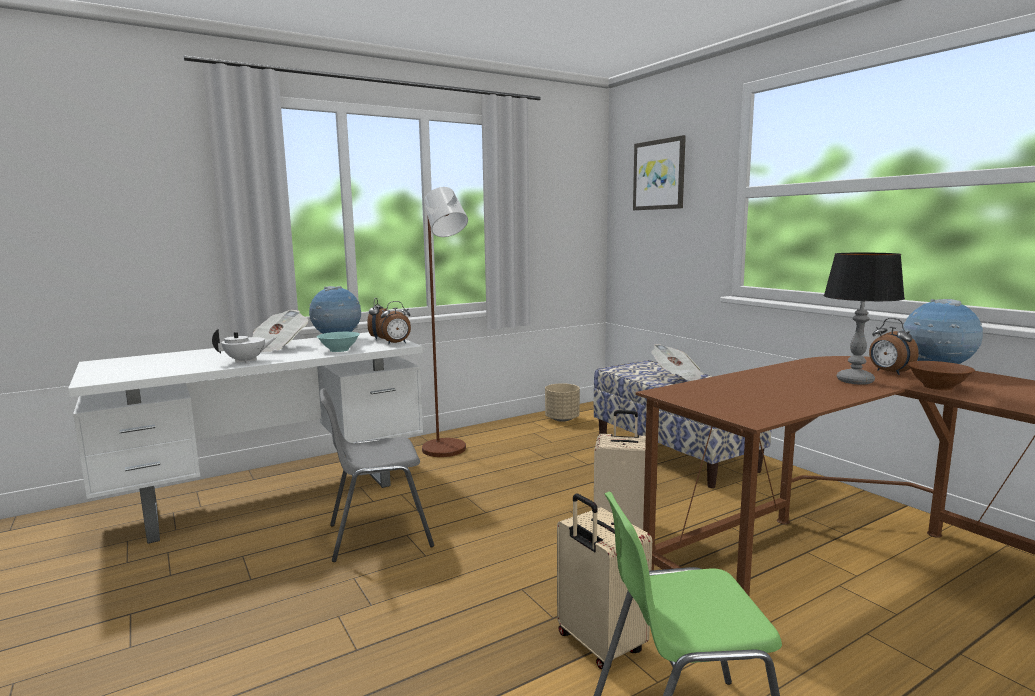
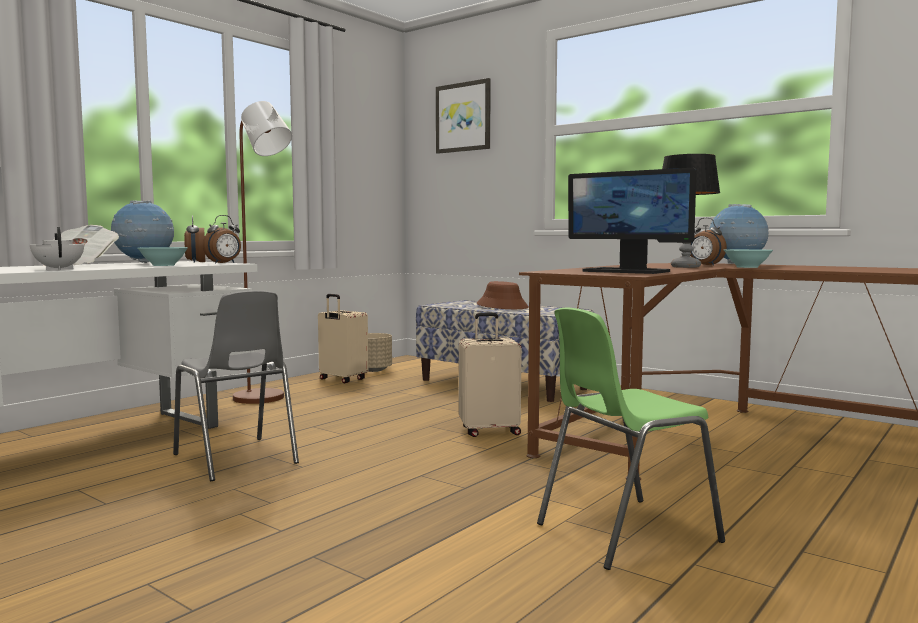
camera: 20 degrees left, 5 degrees down
white teapot [212,329,276,363] -> white teapot turned 75 degrees counterclockwise [30,227,84,270]
grey chair [320,388,434,562] -> grey chair turned 90 degrees counterclockwise [173,290,299,481]
beige suitcase [557,493,652,669] -> beige suitcase moved to [318,294,368,383]
newspaper [651,344,704,381] -> brown hat [476,281,529,309]
brown bowl [907,361,975,390] -> turquoise bowl [724,249,773,268]
none -> monitor [568,168,696,274]

